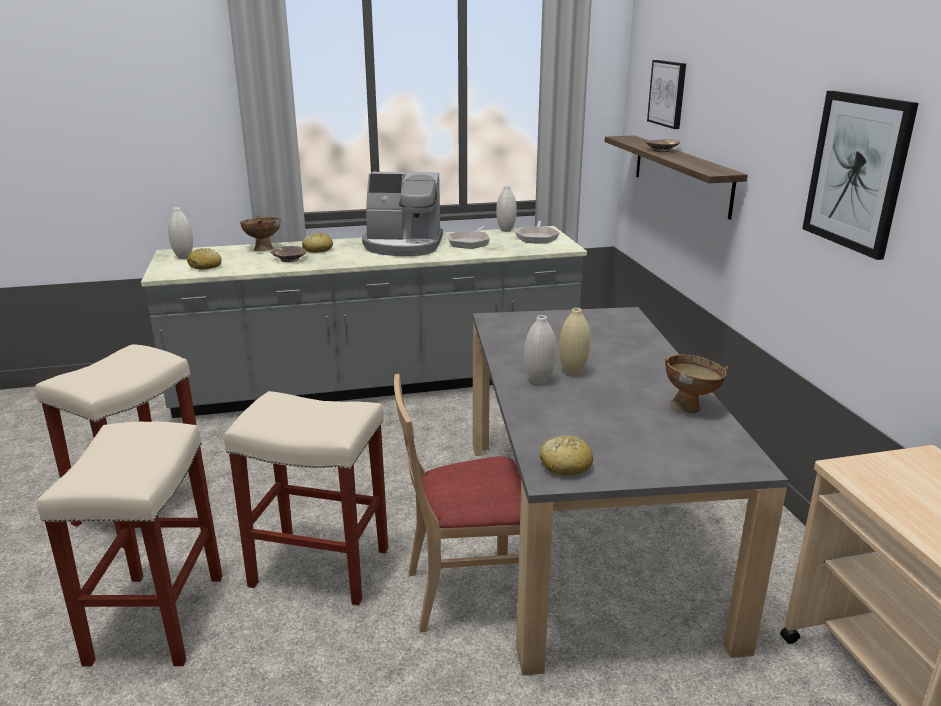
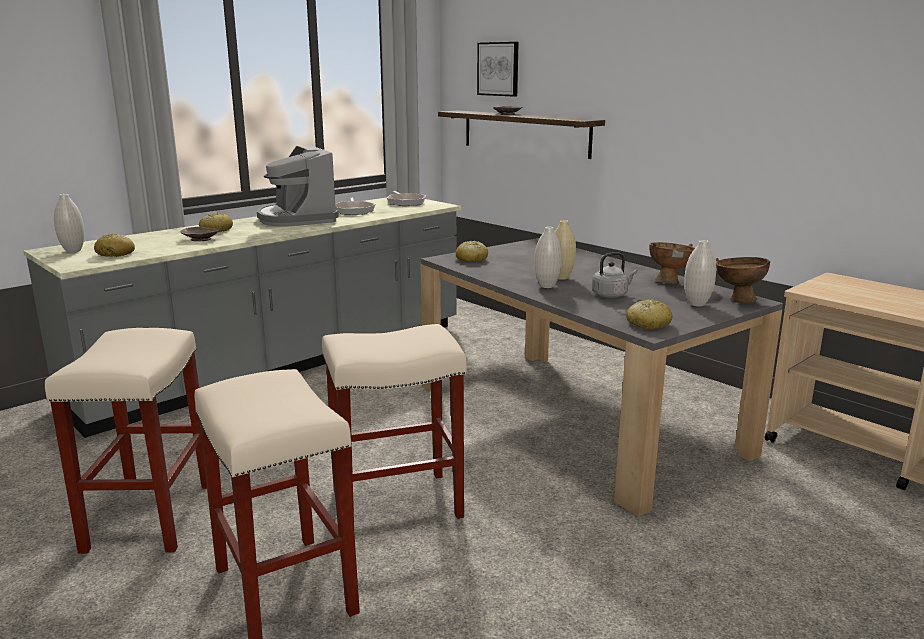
camera: 30 degrees left, 5 degrees down
brown bowl [240,216,280,251] -> brown bowl moved to [716,257,770,303]
coffee machine [362,172,443,256] -> coffee machine turned 90 degrees clockwise [257,146,339,226]
beige chair [394,374,521,633] -> none
white vase [496,185,517,232] -> white vase moved to [684,240,716,306]
picture [802,91,919,260] -> none
none -> bread [456,240,488,262]
none -> grey kettle [592,252,637,298]

